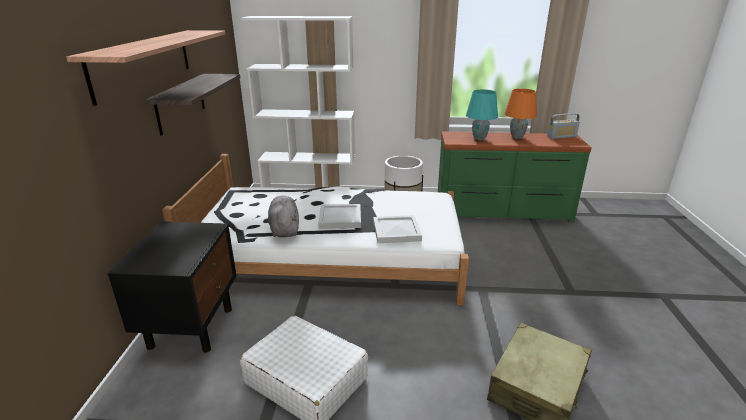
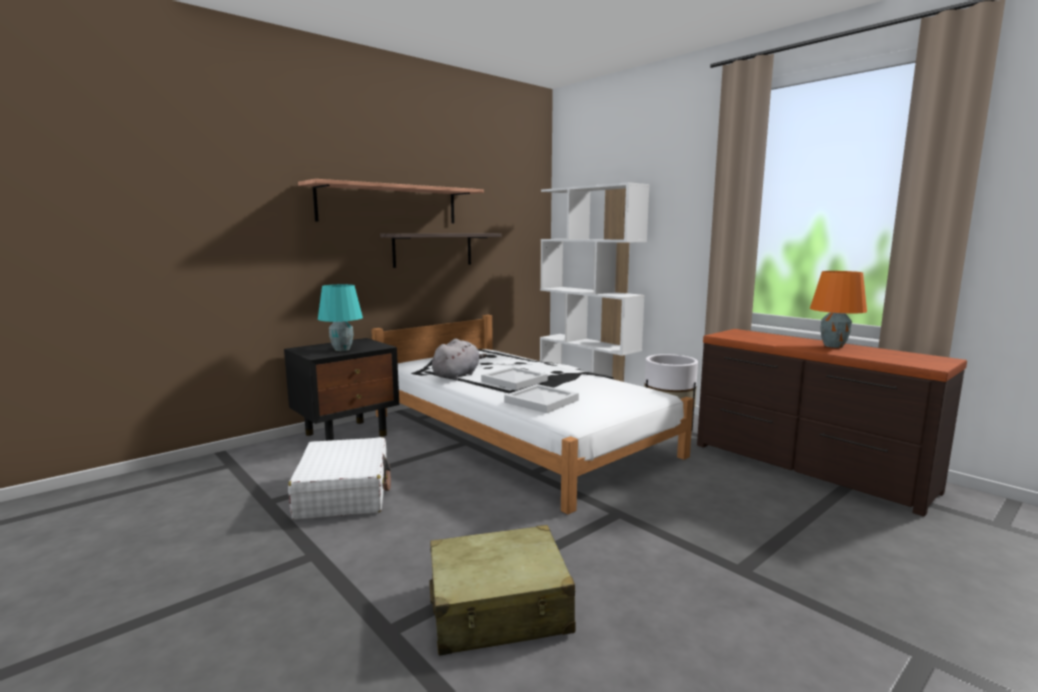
camera: 45 degrees right, 15 degrees down
green dresser [438,132,592,222] -> brown dresser [697,329,967,517]
turquoise table lamp [466,89,498,140] -> turquoise table lamp moved to [318,284,363,351]
radio [547,113,580,139] -> none

